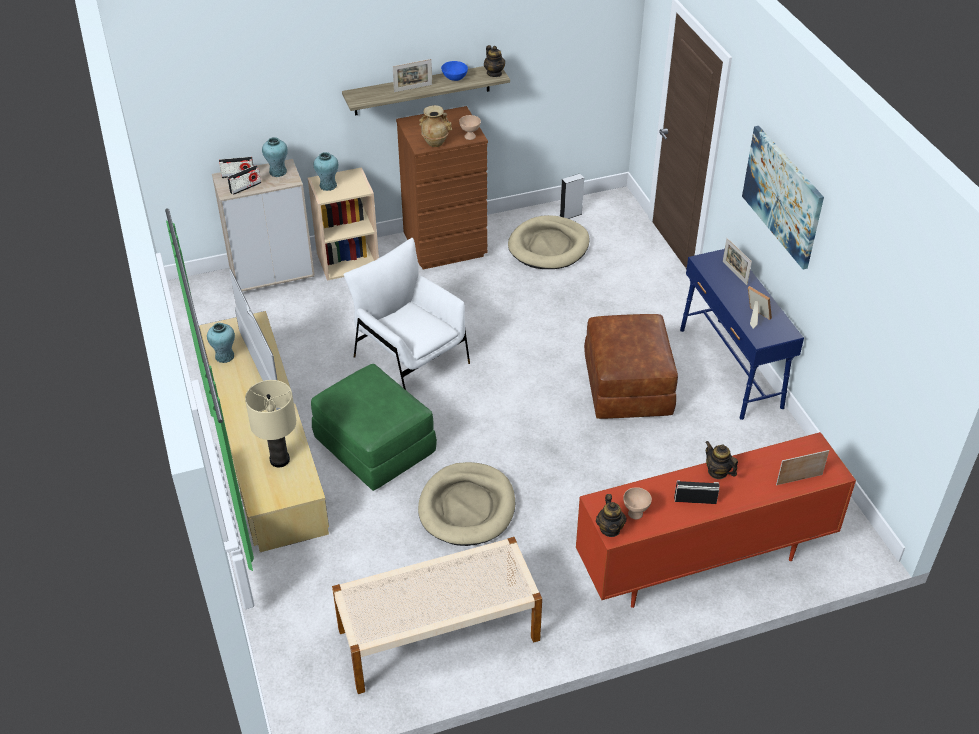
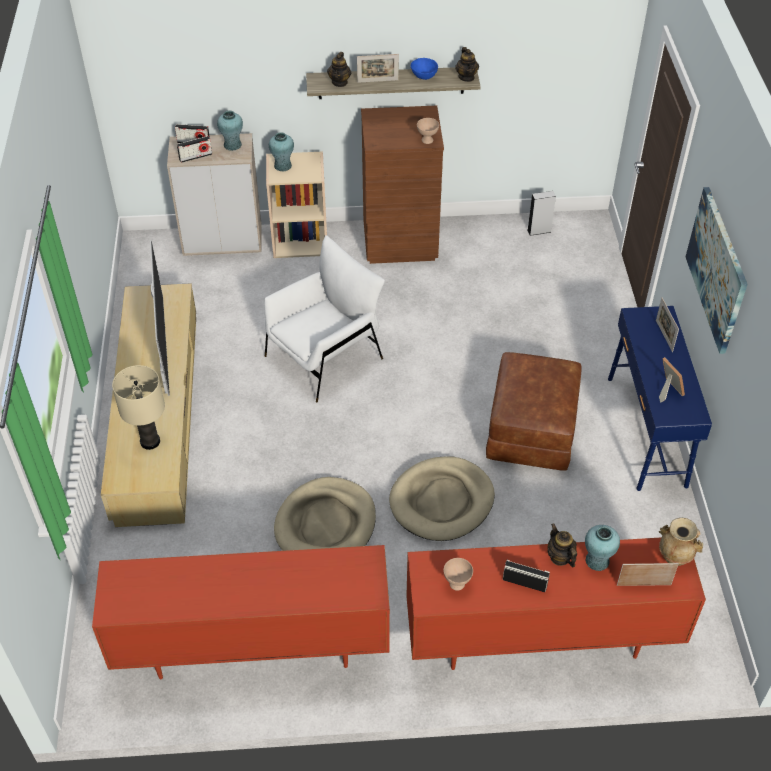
camera: 15 degrees right, 5 degrees up
turquoise vase [207,323,235,363] -> turquoise vase moved to [585,525,620,571]
green ottoman [311,364,437,491] -> none
beige bench [332,537,542,694] -> cabinet [92,545,390,679]
white armchair [343,238,470,390] -> white armchair turned 75 degrees clockwise [264,235,385,402]
beige vase [419,105,452,147] -> beige vase moved to [659,518,703,566]
beige dog bed [508,215,590,269] -> beige dog bed moved to [389,456,495,541]
teapot [596,494,626,537] -> teapot moved to [327,52,351,87]

